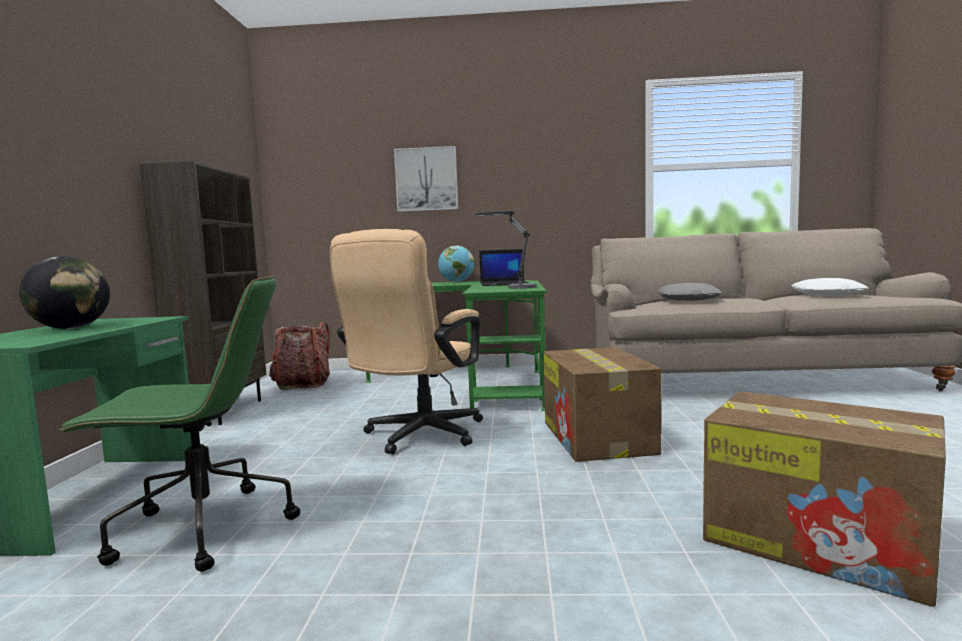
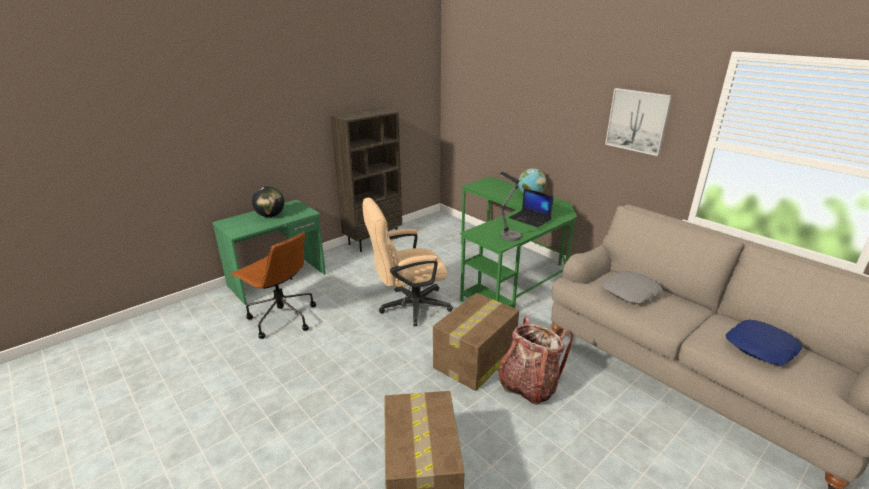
camera: 45 degrees right, 20 degrees up
green office chair [58,276,300,572] -> brown office chair [230,231,316,339]
backpack [269,322,330,390] -> backpack moved to [498,316,573,405]
picture [394,146,458,212] -> picture moved to [605,88,673,156]
white pillow [792,278,868,296] -> blue pillow [726,320,803,365]

